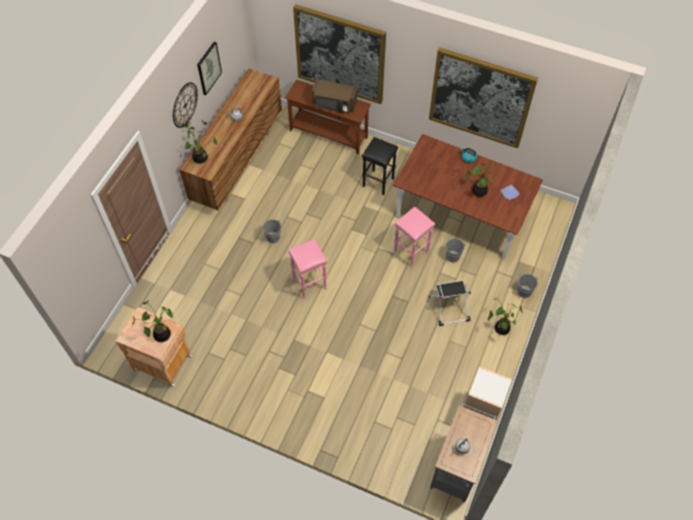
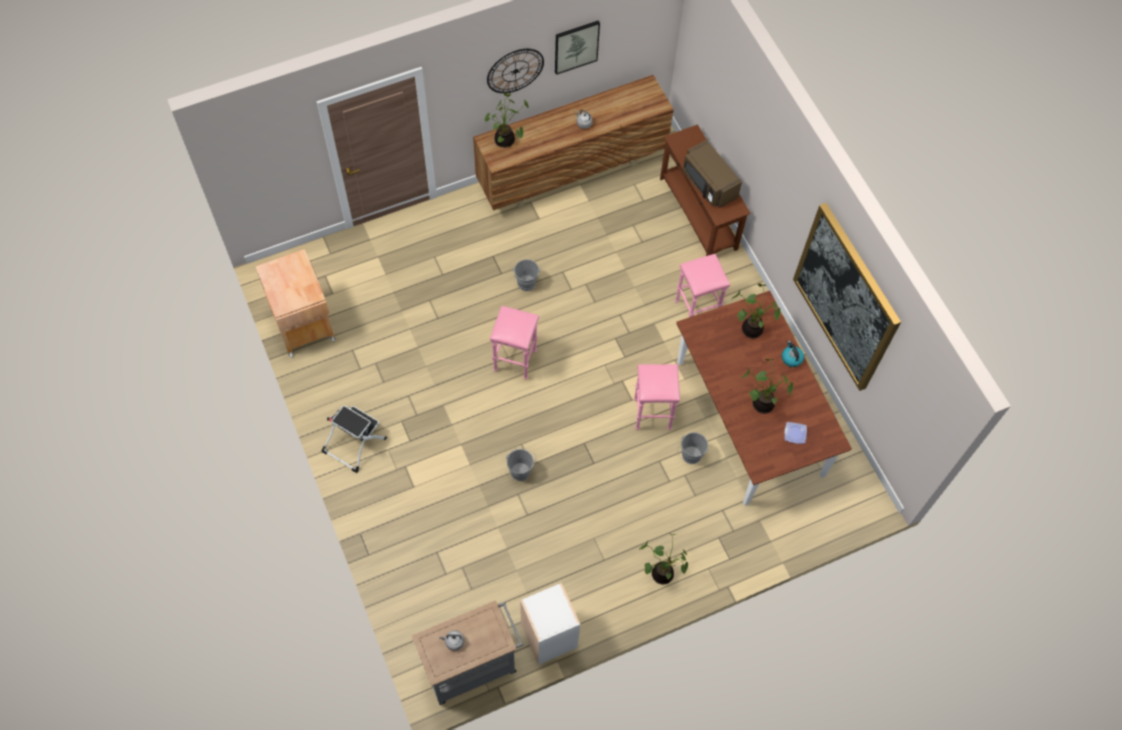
camera: 40 degrees right, 5 degrees up
potted plant [132,300,173,342] -> potted plant moved to [731,284,781,338]
picture [293,4,386,104] -> none
black stool [362,137,398,195] -> pink stool [675,254,730,317]
step ladder [429,280,471,326] -> step ladder moved to [321,406,387,473]
grey bucket [516,273,538,298] -> grey bucket moved to [506,448,536,481]

